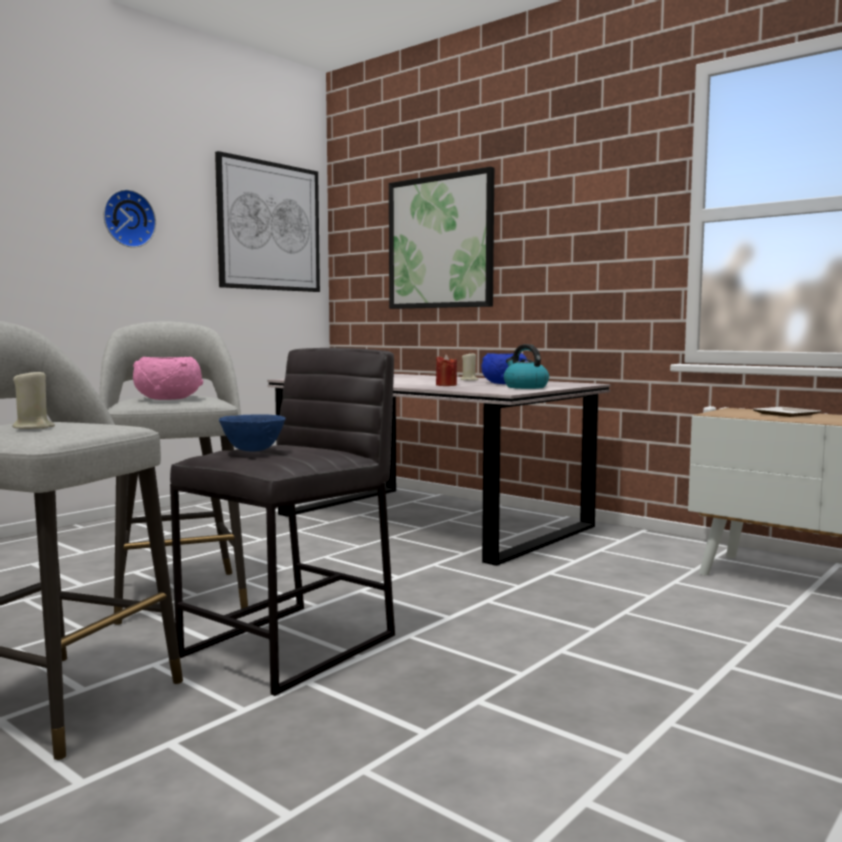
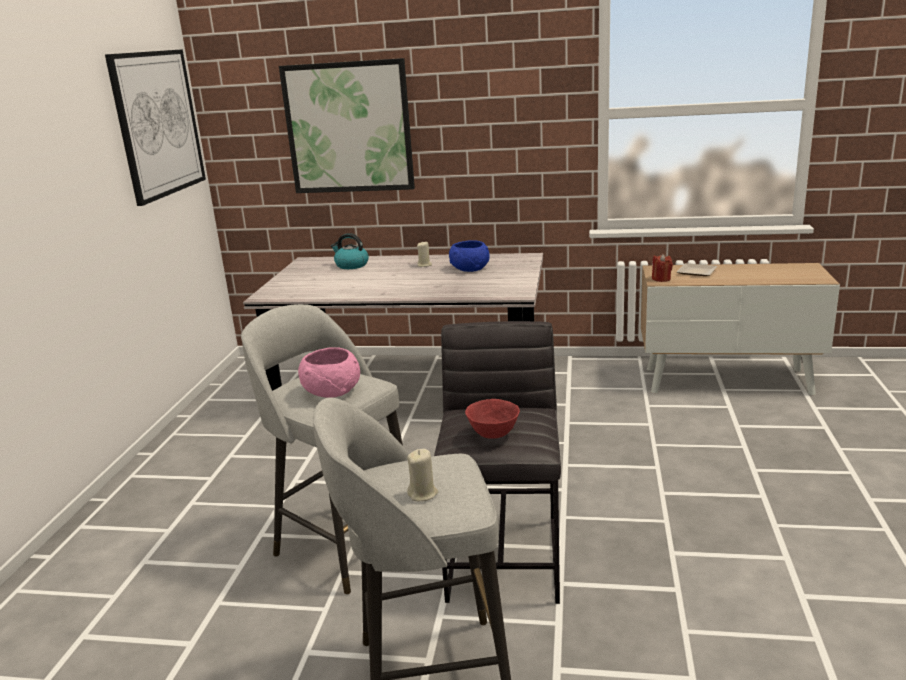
camera: 30 degrees left, 15 degrees up
wall clock [103,189,156,248] -> none
blue bowl [219,414,286,451] -> red bowl [465,399,520,439]
red candle [436,354,457,386] -> red candle moved to [652,254,673,282]
kettle [504,344,549,389] -> kettle moved to [331,233,369,269]

